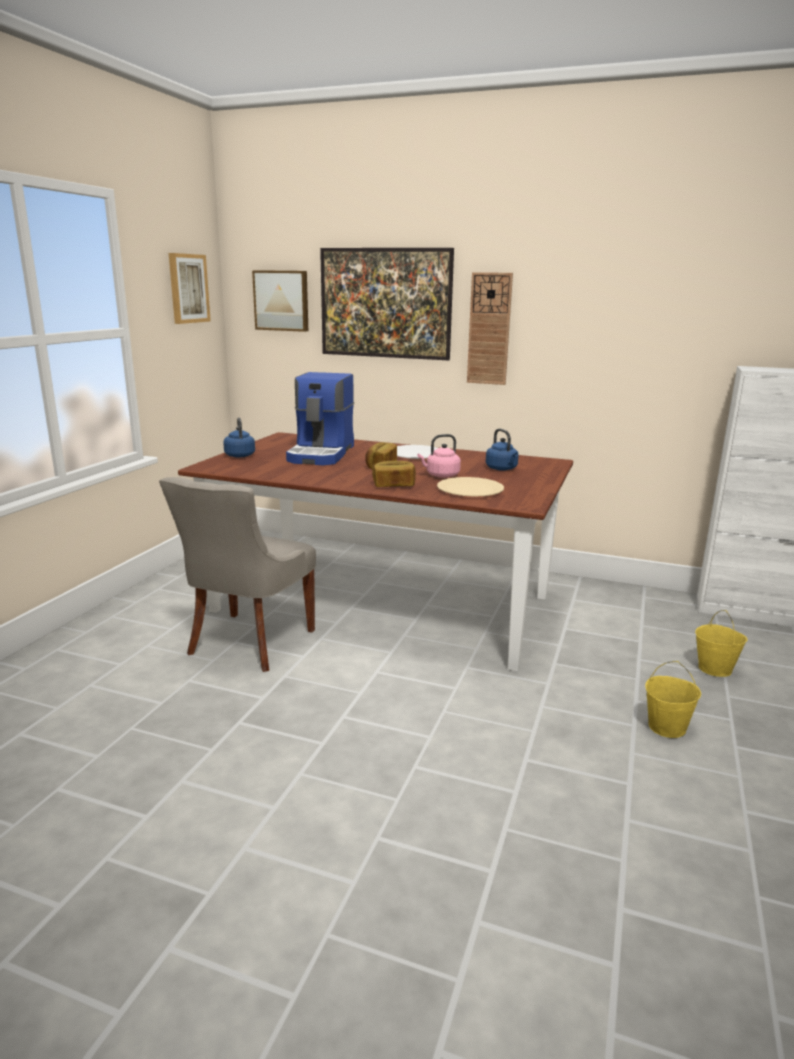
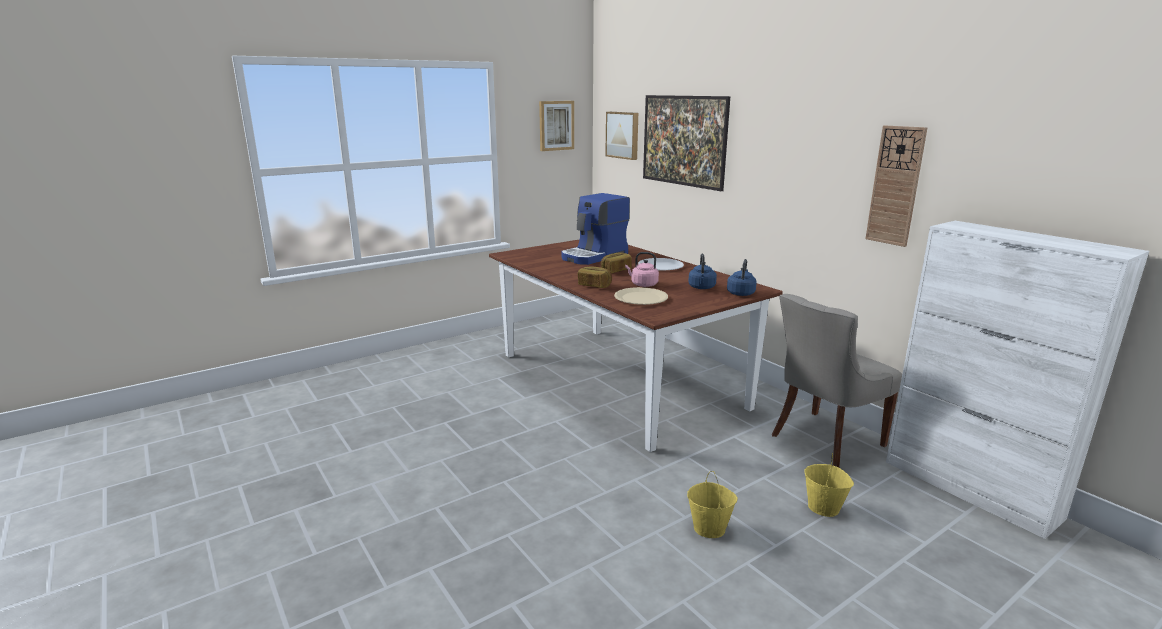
camera: 35 degrees right, 0 degrees up
grey chair [159,477,316,672] -> grey chair moved to [772,294,902,468]
blue kettle [223,417,255,458] -> blue kettle moved to [727,259,757,296]
wall clock [467,272,513,385] -> wall clock moved to [865,125,927,247]

